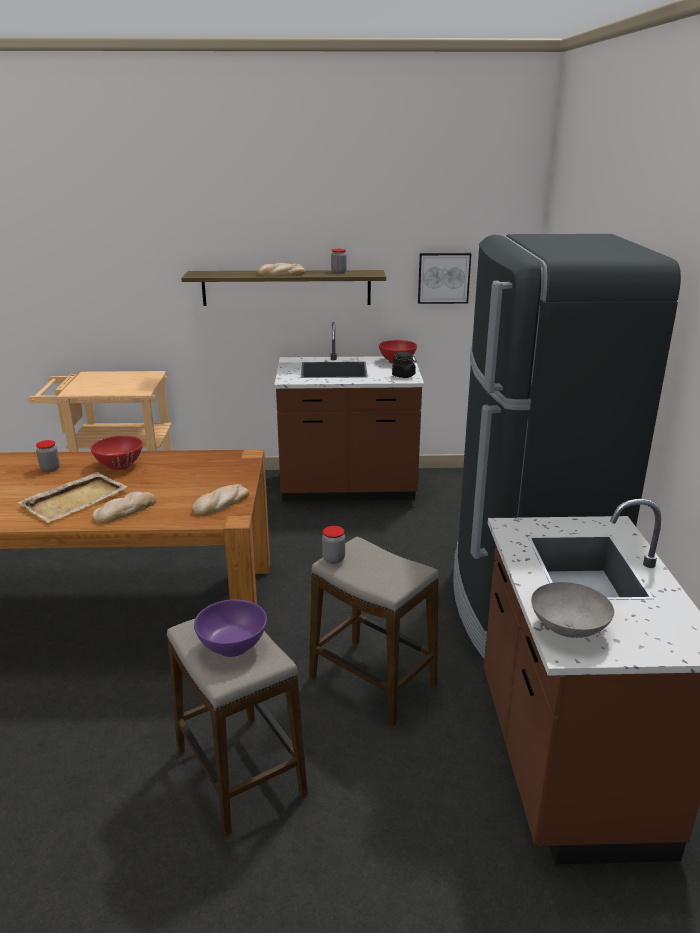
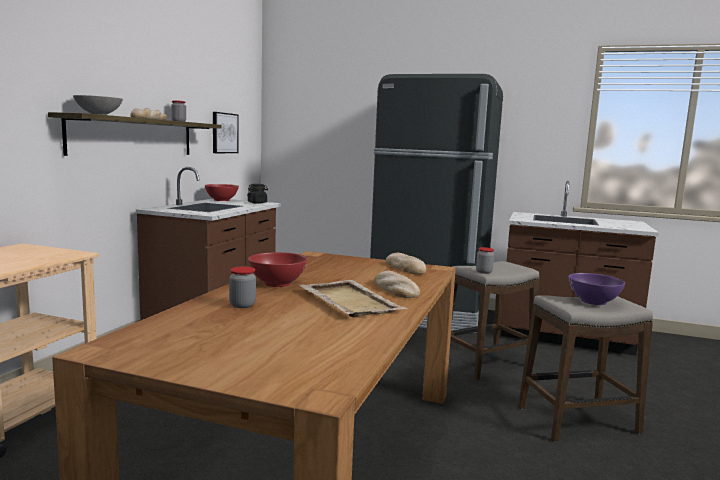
camera: 70 degrees left, 15 degrees down
grey bowl [531,582,614,638] -> grey bowl moved to [73,95,123,115]

